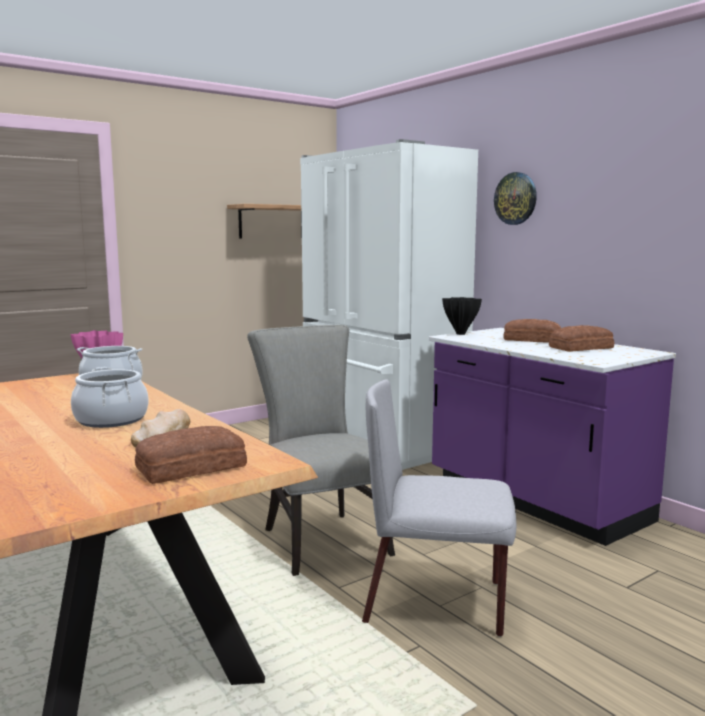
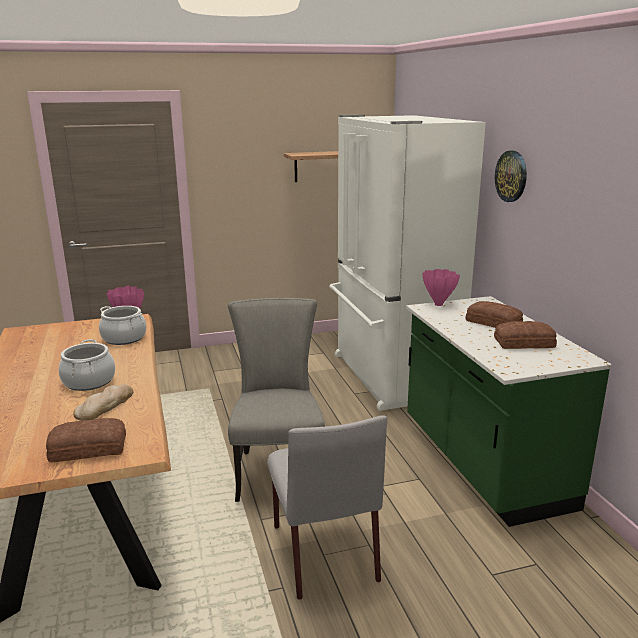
camera: 20 degrees right, 10 degrees up
grey chair [362,379,516,637] -> grey chair turned 135 degrees counterclockwise [267,415,387,600]
purple counter [429,328,676,546] -> green counter [406,296,612,527]
black vase [442,297,482,335] -> pink vase [422,269,460,306]

